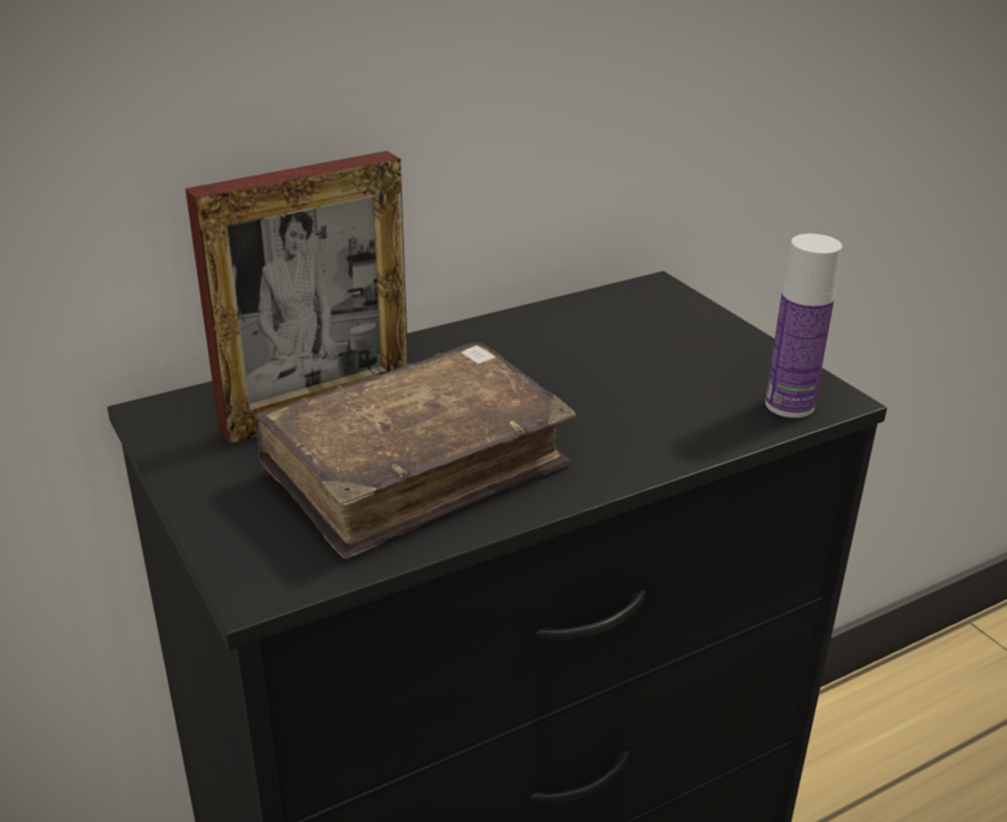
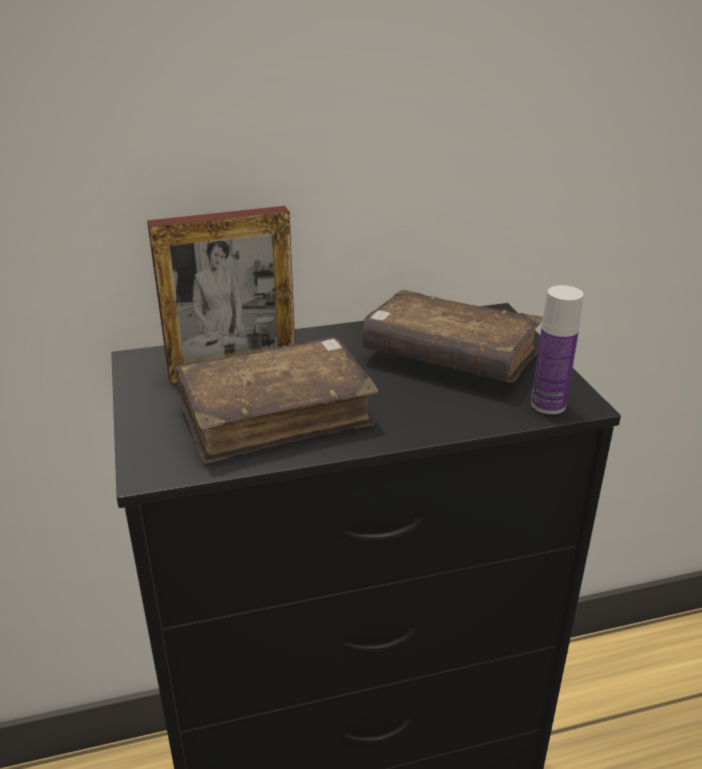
camera: 15 degrees right, 0 degrees up
none -> brown book [362,289,543,383]

